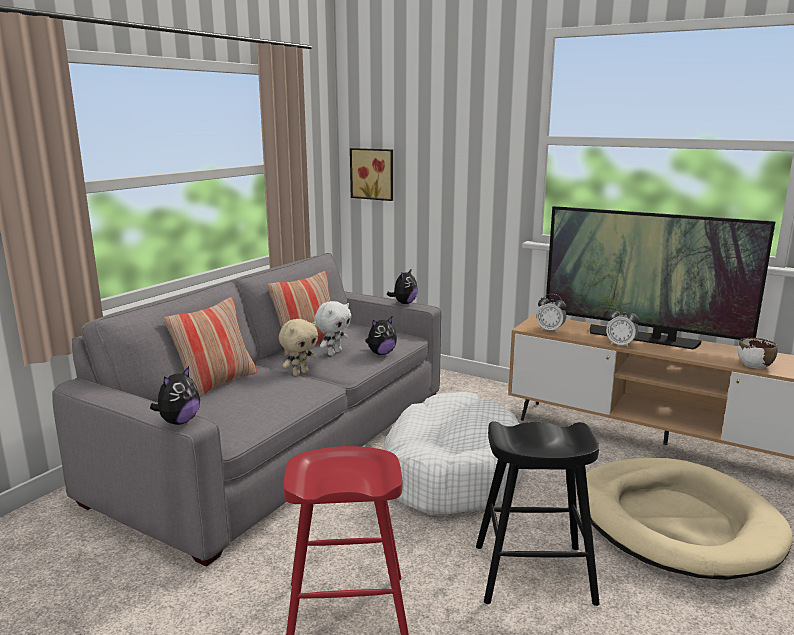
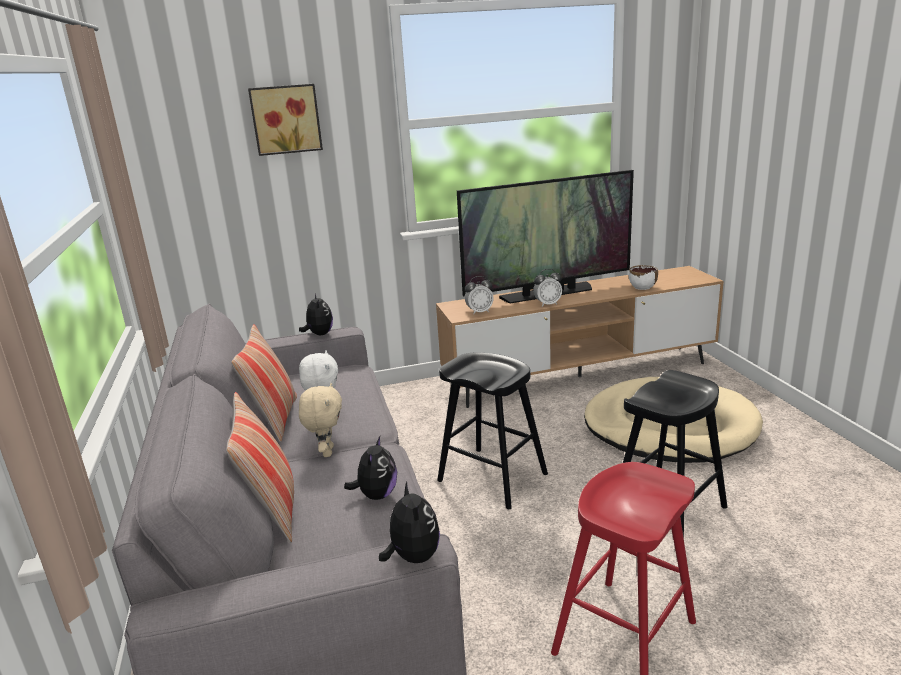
camera: 45 degrees left, 5 degrees up
picture [350,148,393,201] -> picture moved to [248,84,323,156]
plush toy [365,317,397,355] -> plush toy moved to [344,436,397,500]
white dog bed [384,392,525,515] -> black stool [437,353,548,510]

